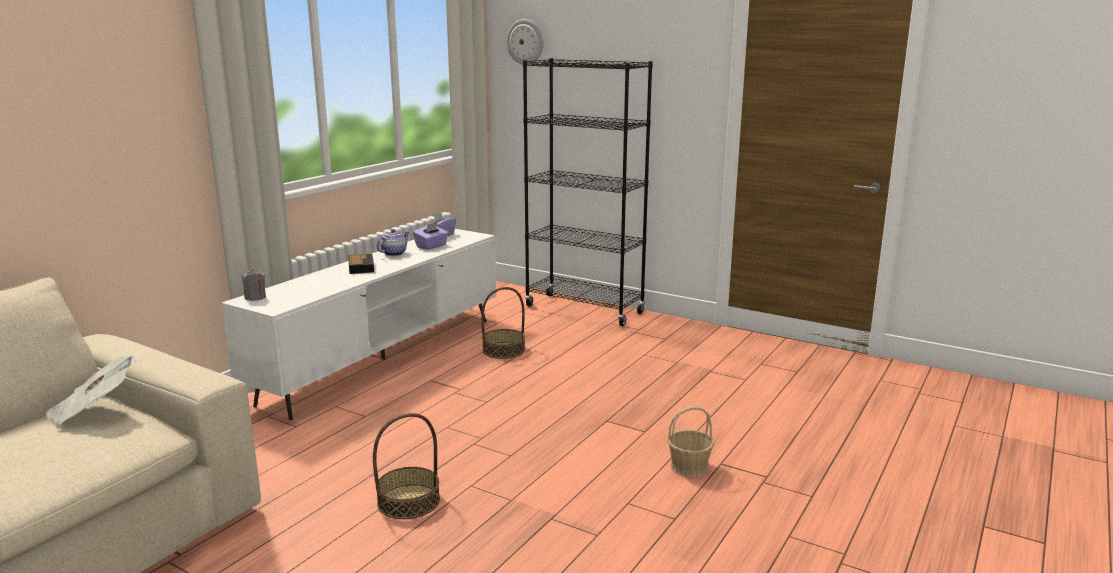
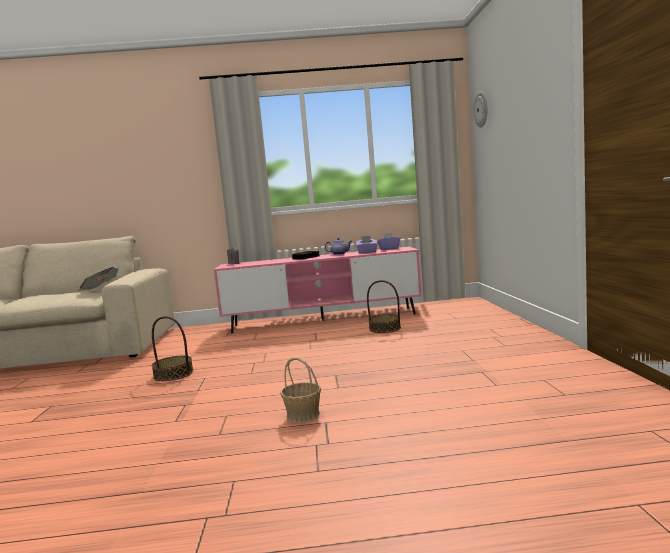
camera: 55 degrees right, 10 degrees down
white tv stand [222,229,496,420] -> pink tv stand [214,247,422,333]
black bookcase [523,58,653,326] -> none

